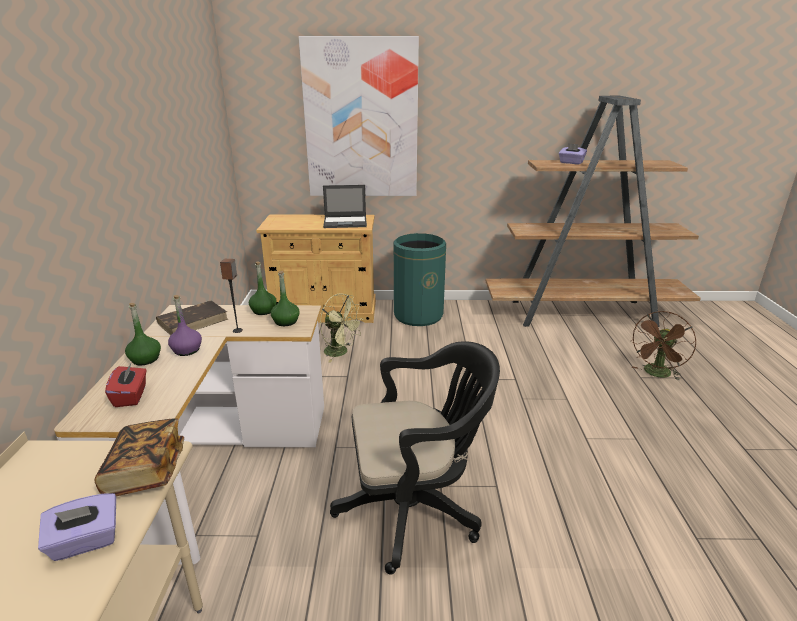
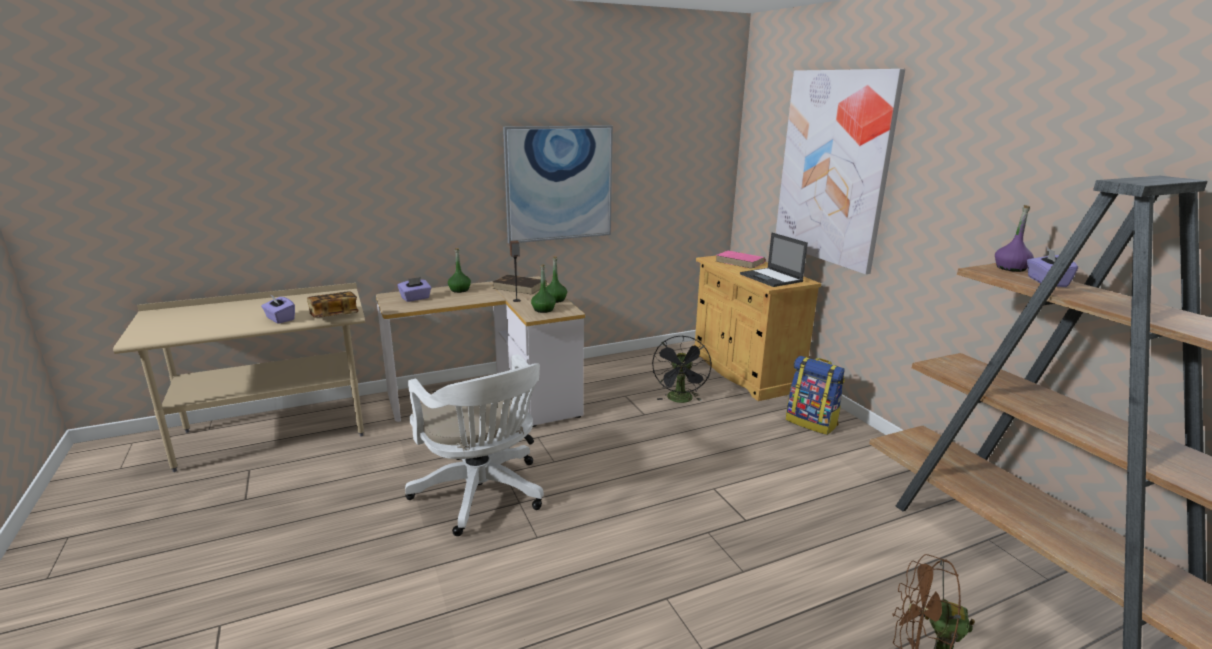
camera: 65 degrees right, 5 degrees down
red tissue box [105,362,147,407] -> purple tissue box [397,277,431,302]
purple bottle [168,295,202,356] -> purple bottle moved to [995,205,1034,272]
green fan [320,293,364,362] -> black fan [652,336,711,403]
black office chair [330,341,500,575] -> white office chair [405,354,544,536]
green trash can [394,233,446,326] -> backpack [786,356,845,435]
none -> picture [503,125,613,244]
none -> pink book [716,251,765,269]

